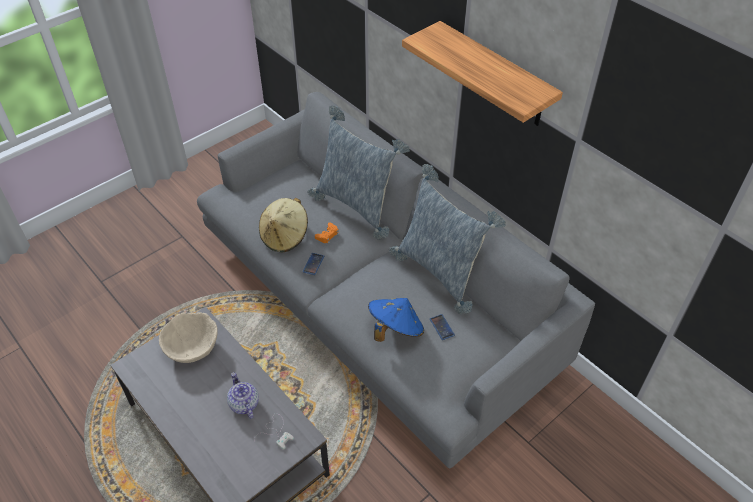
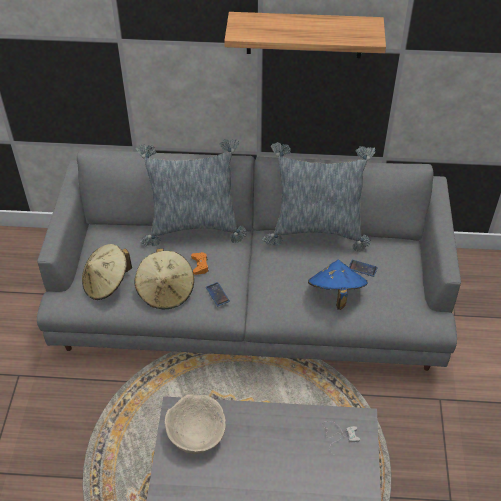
camera: 45 degrees left, 0 degrees up
teapot [227,372,259,419] -> none
none -> beige hat [82,244,132,300]

